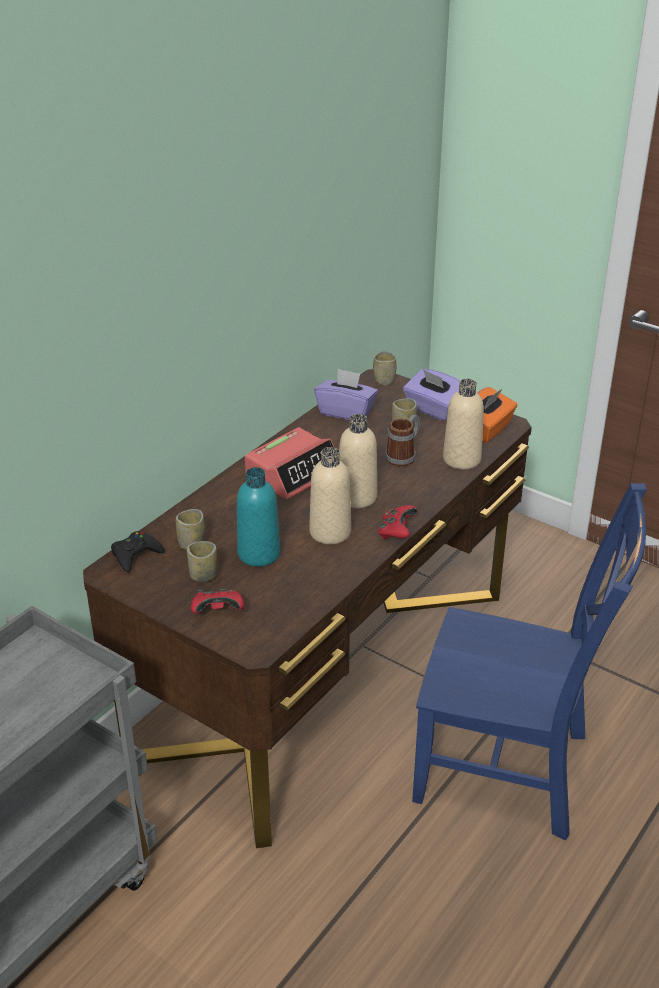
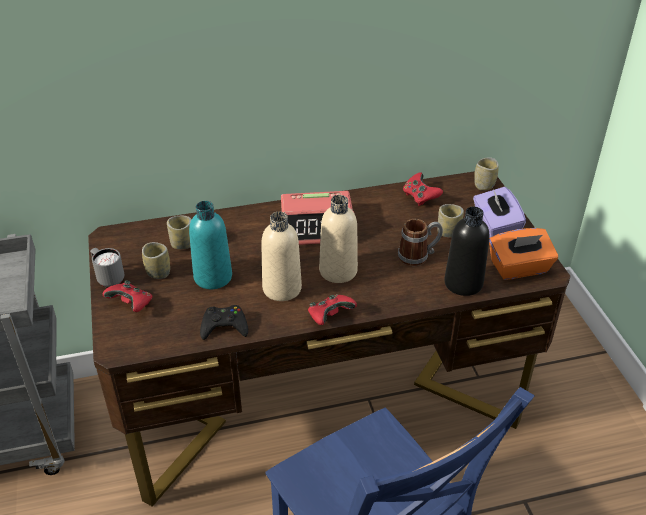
camera: 40 degrees right, 5 degrees up
black game controller [111,531,165,573] -> black game controller moved to [200,305,248,340]
purple tissue box [314,369,378,420] -> red game controller [403,172,443,206]
beige bottle [443,379,484,469] -> black bottle [444,207,490,296]
none -> grey mug [90,248,124,288]

